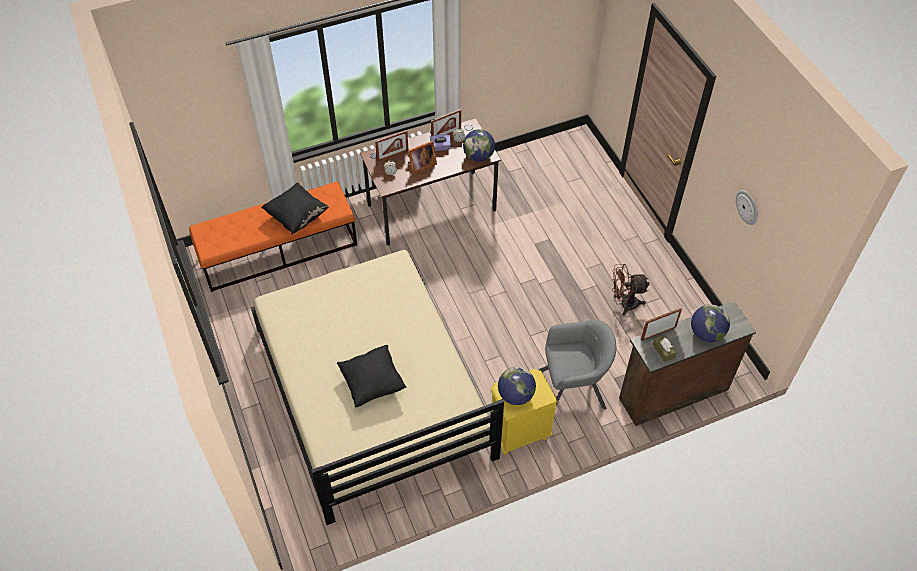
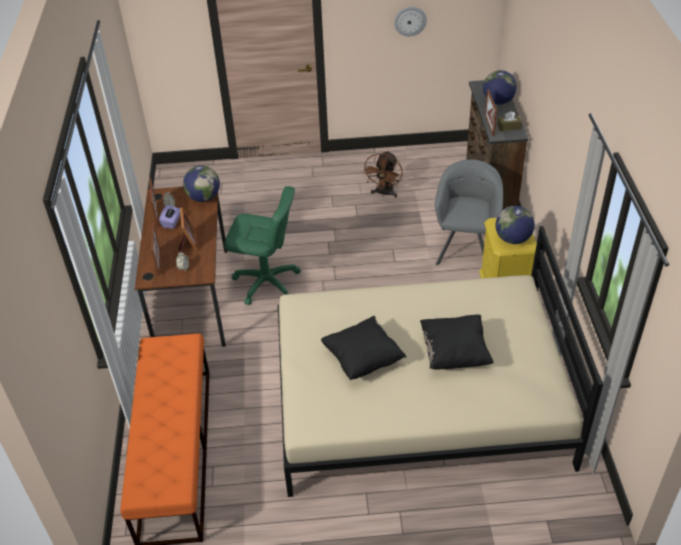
camera: 70 degrees left, 10 degrees down
black pillow [261,183,329,234] -> black pillow moved to [321,316,406,380]
none -> green office chair [225,186,301,305]

